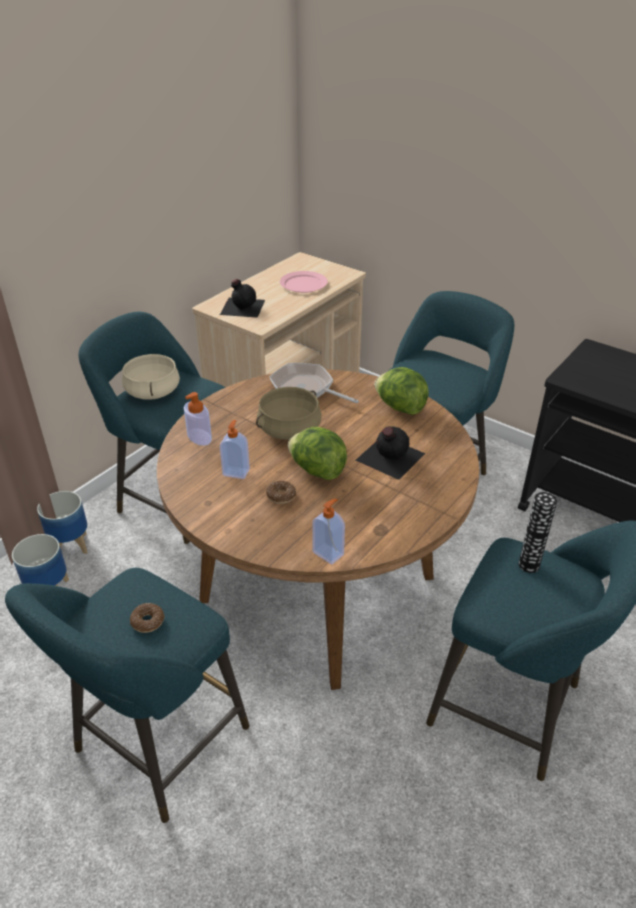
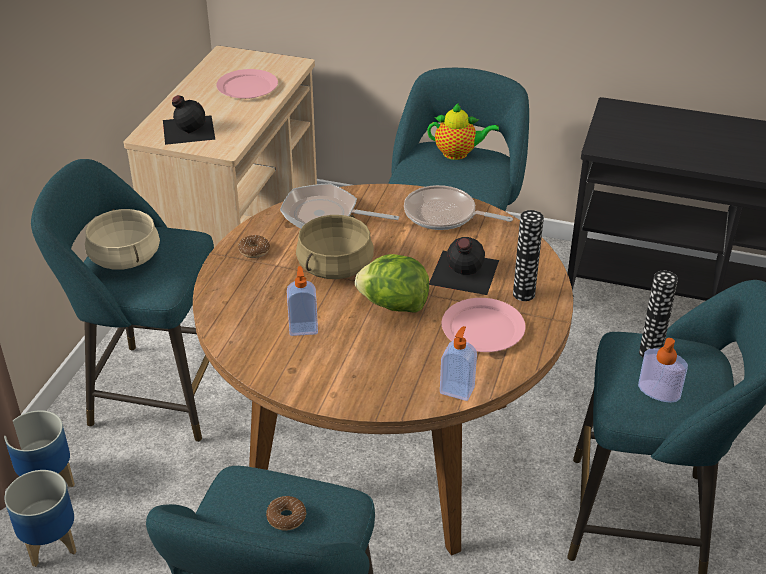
camera: 20 degrees left, 0 degrees up
soap dispenser [184,392,212,446] -> soap dispenser moved to [638,338,688,403]
donut [266,481,296,504] -> donut moved to [238,235,270,258]
lettuce [374,367,429,415] -> frying pan [404,185,513,230]
none -> teapot [427,103,499,160]
none -> pink plate [442,298,525,352]
none -> vase [513,210,544,301]

